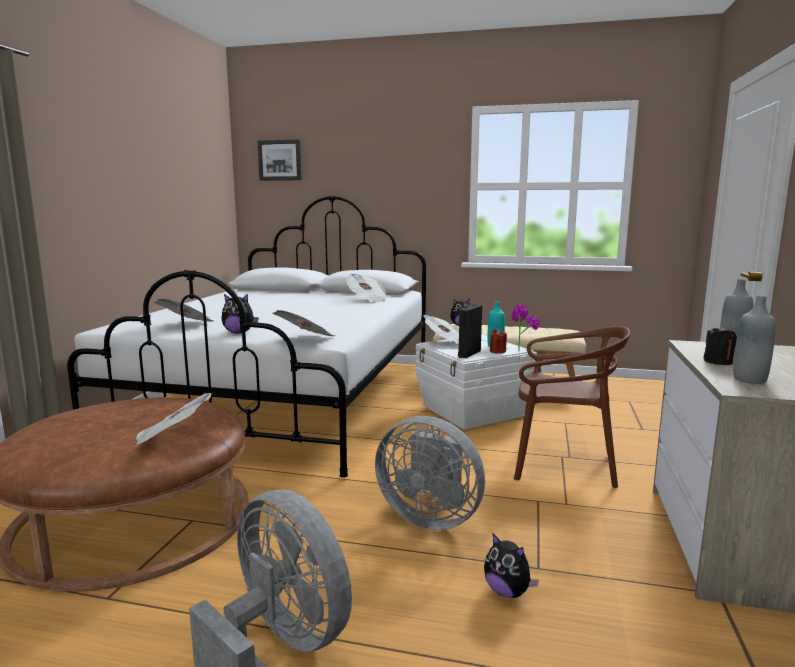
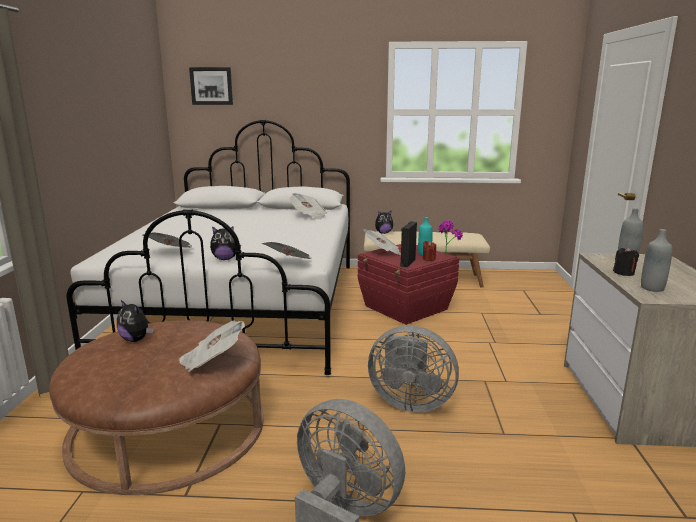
camera: 10 degrees left, 5 degrees up
white storage box [416,335,537,430] -> red storage box [358,244,459,325]
plush toy [484,534,539,598] -> plush toy moved to [117,300,153,342]
brown chair [514,326,630,488] -> none

